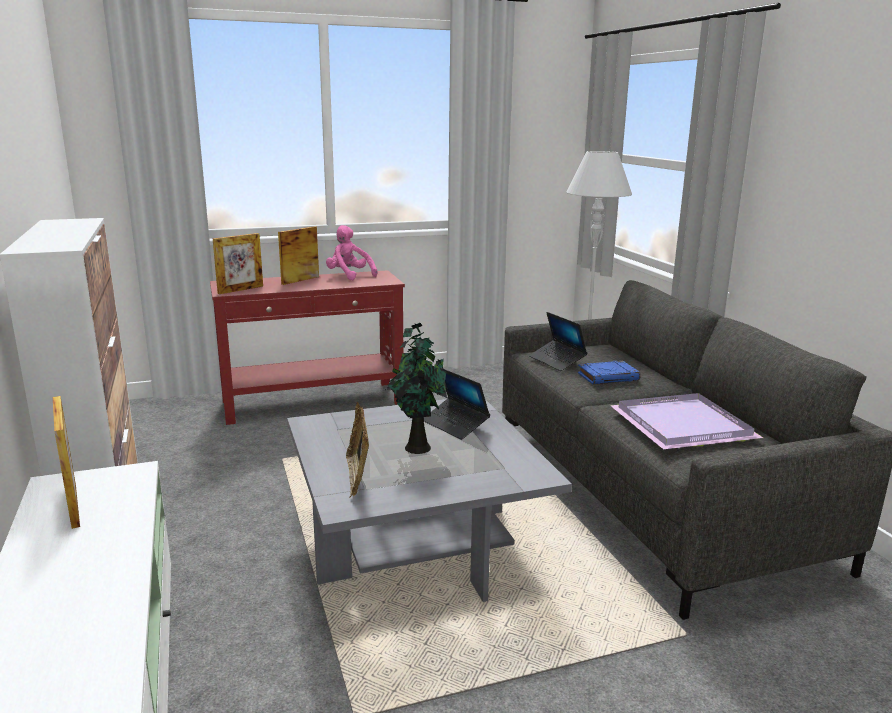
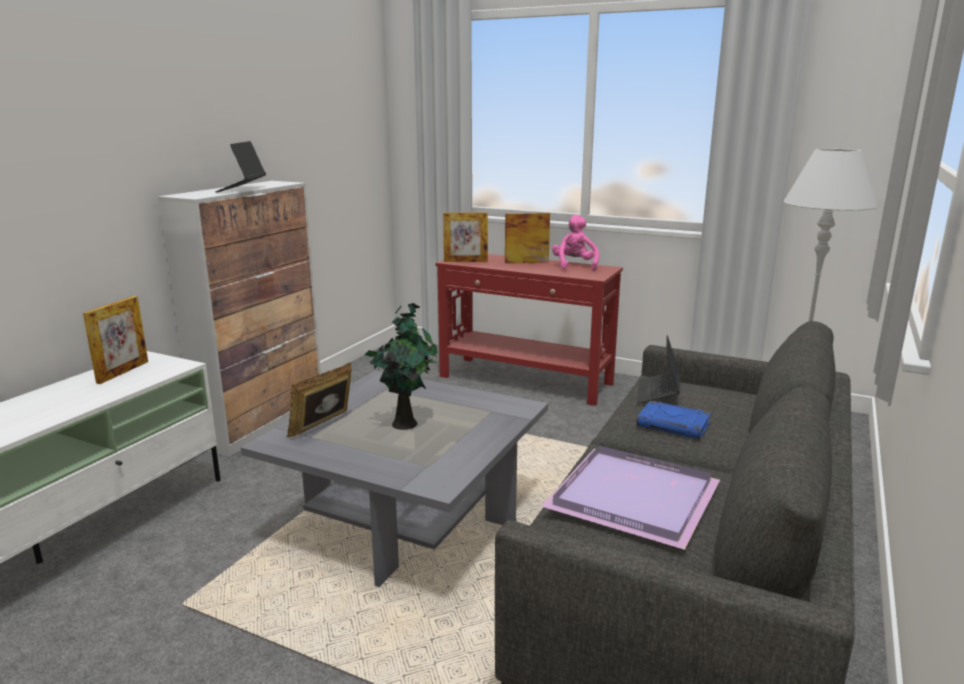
camera: 45 degrees right, 0 degrees up
laptop [423,368,490,440] -> laptop moved to [215,141,266,192]

